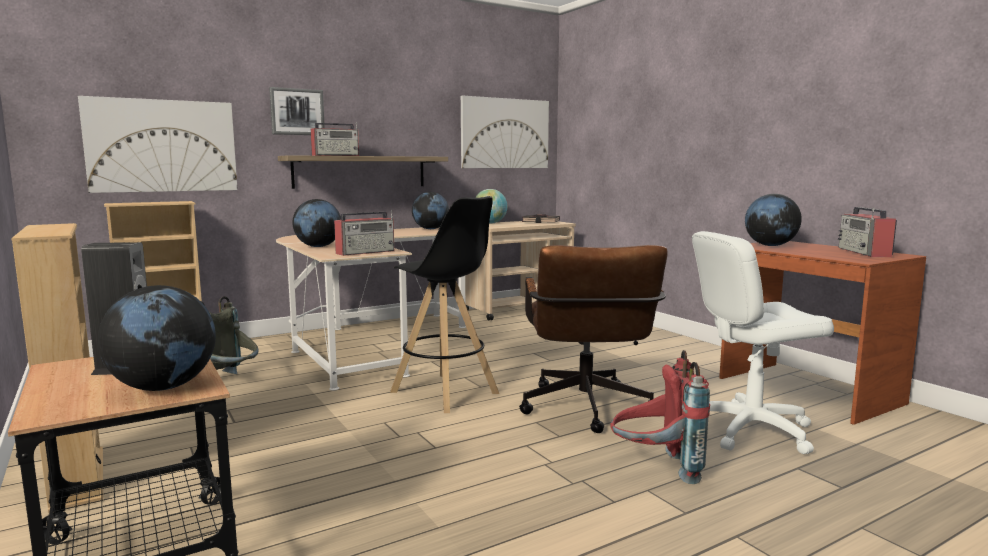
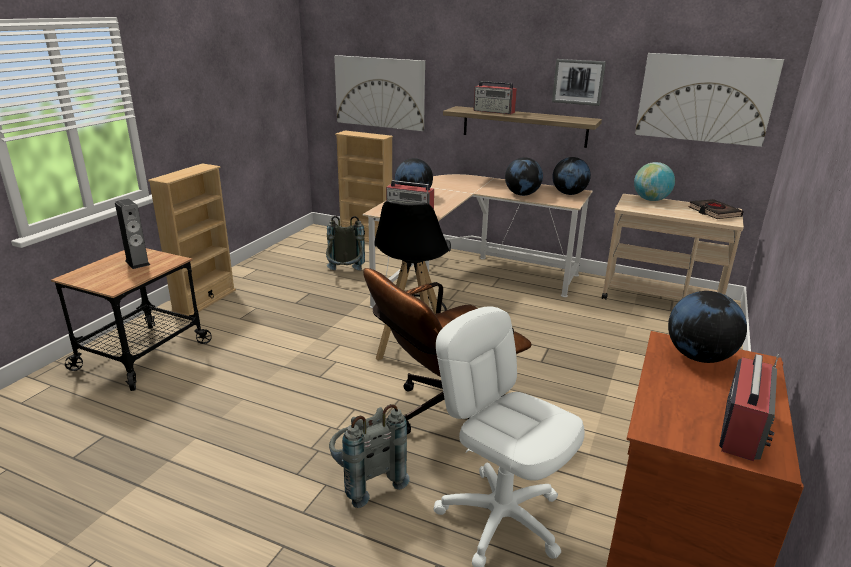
camera: 55 degrees right, 15 degrees up
globe [98,285,216,391] -> globe moved to [505,157,543,196]
picture [269,87,325,135] -> picture moved to [552,59,606,106]
red backpack [610,350,710,484] -> grey backpack [329,404,410,508]
radio [838,207,897,257] -> radio turned 150 degrees clockwise [719,354,779,461]

